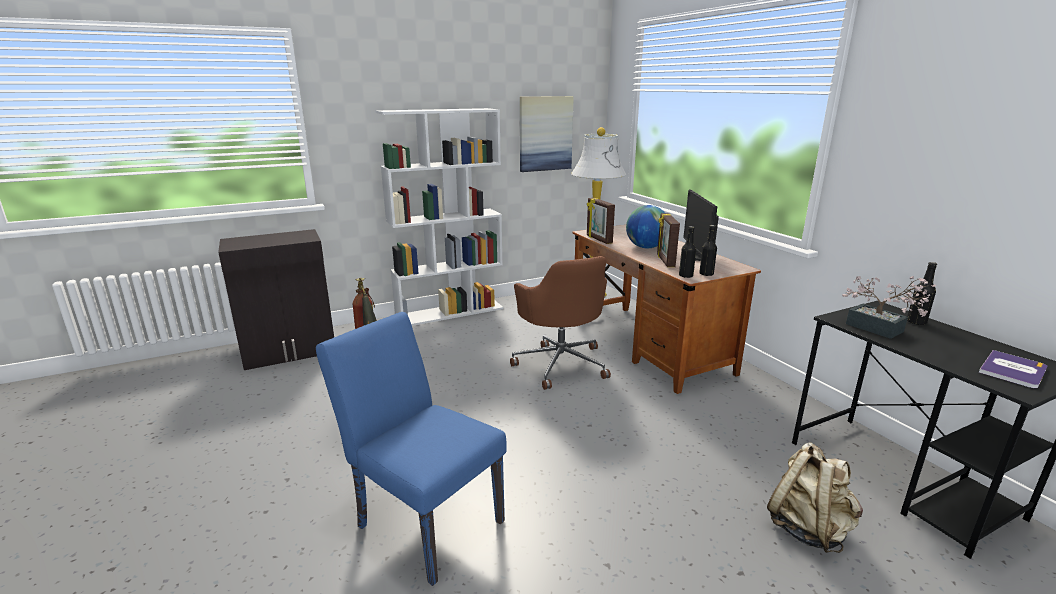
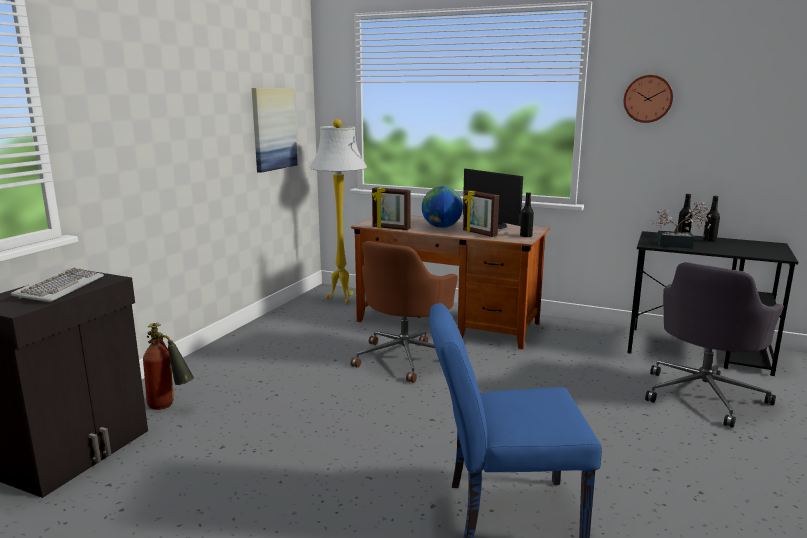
camera: 40 degrees left, 5 degrees down
white bookcase [375,108,503,326] -> none
brown office chair [510,256,611,390] -> brown office chair turned 90 degrees clockwise [350,241,458,383]
black bottle [679,226,696,278] -> black bottle moved to [703,196,720,242]
beige backpack [767,443,863,553] -> grey office chair [645,262,784,428]
book [979,350,1048,388] -> none
none -> keyboard [11,267,104,302]
none -> wall clock [623,75,673,123]

